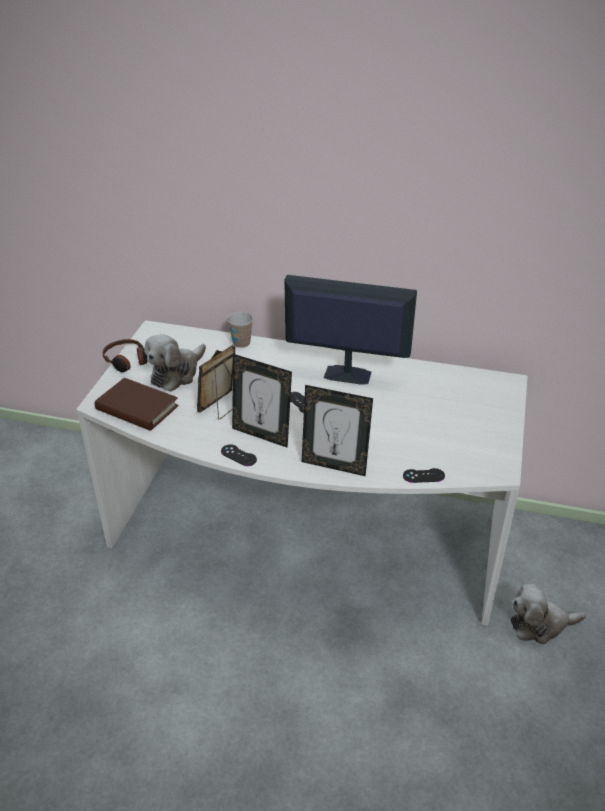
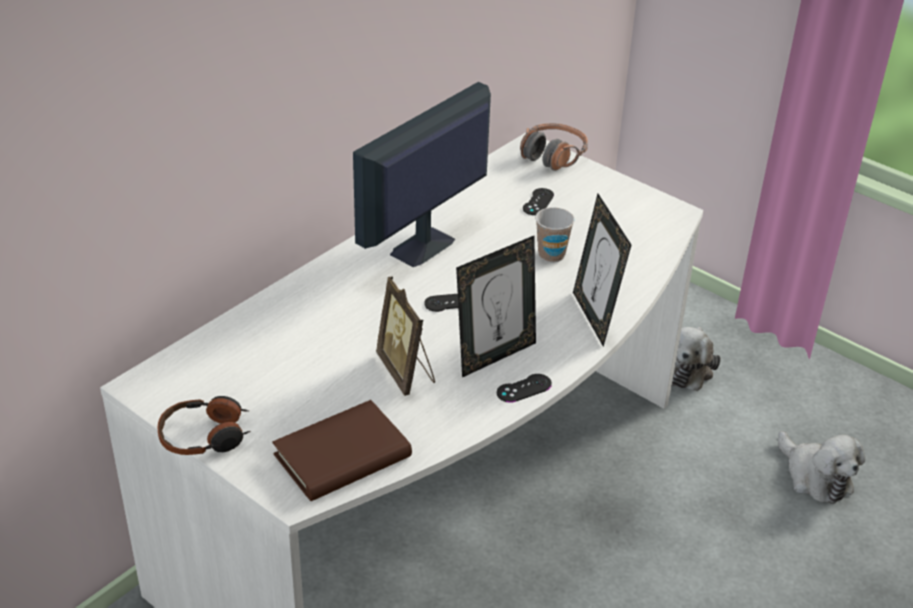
camera: 65 degrees left, 0 degrees up
plush toy [144,334,206,392] -> plush toy moved to [778,431,865,504]
cup [228,312,253,348] -> cup moved to [535,207,575,263]
picture frame [302,385,373,476] -> picture frame turned 120 degrees clockwise [573,194,631,347]
black game controller [403,468,445,483] -> black game controller moved to [523,188,554,215]
none -> headphones [520,123,588,171]

